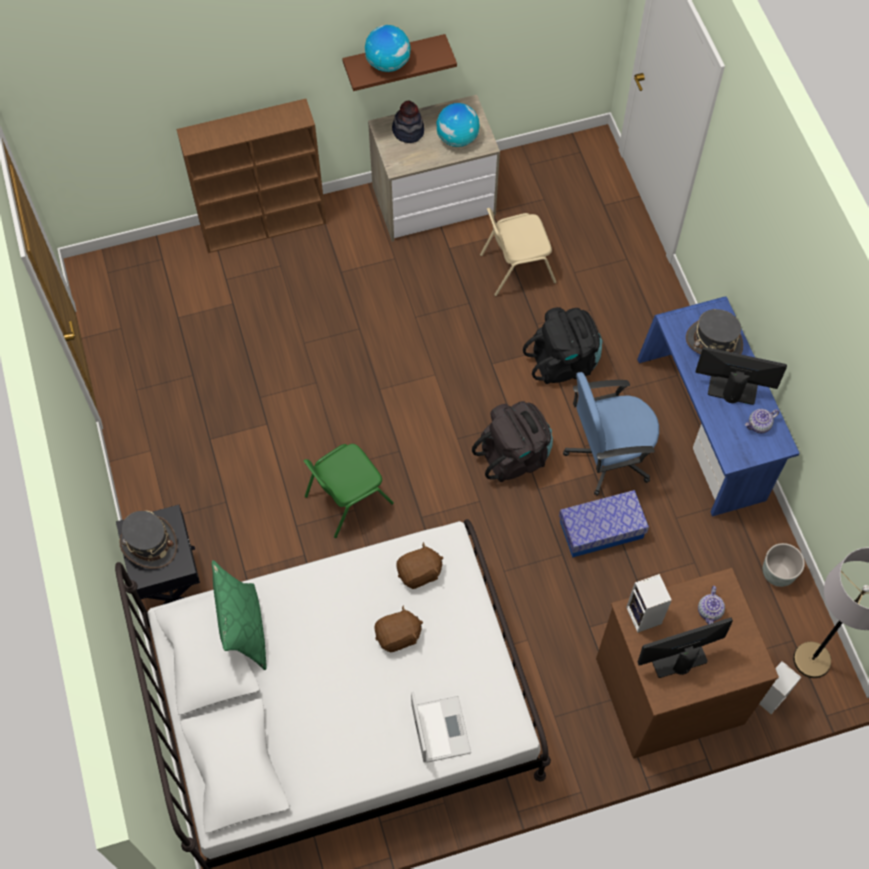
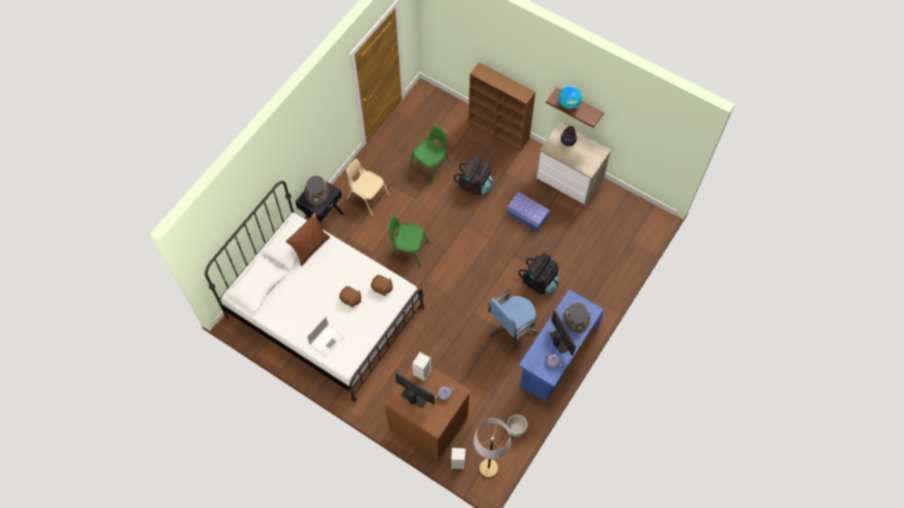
camera: 50 degrees right, 0 degrees up
green pillow [212,560,267,670] -> brown pillow [286,212,330,266]
globe [436,103,480,147] -> none
black backpack [472,401,553,482] -> black backpack moved to [454,155,493,195]
beige chair [480,208,556,296] -> beige chair moved to [346,159,390,216]
storage box [559,490,649,557] -> storage box moved to [507,192,550,231]
blue office chair [563,372,659,496] -> blue office chair turned 75 degrees counterclockwise [487,290,538,350]
none -> green chair [409,125,451,185]

